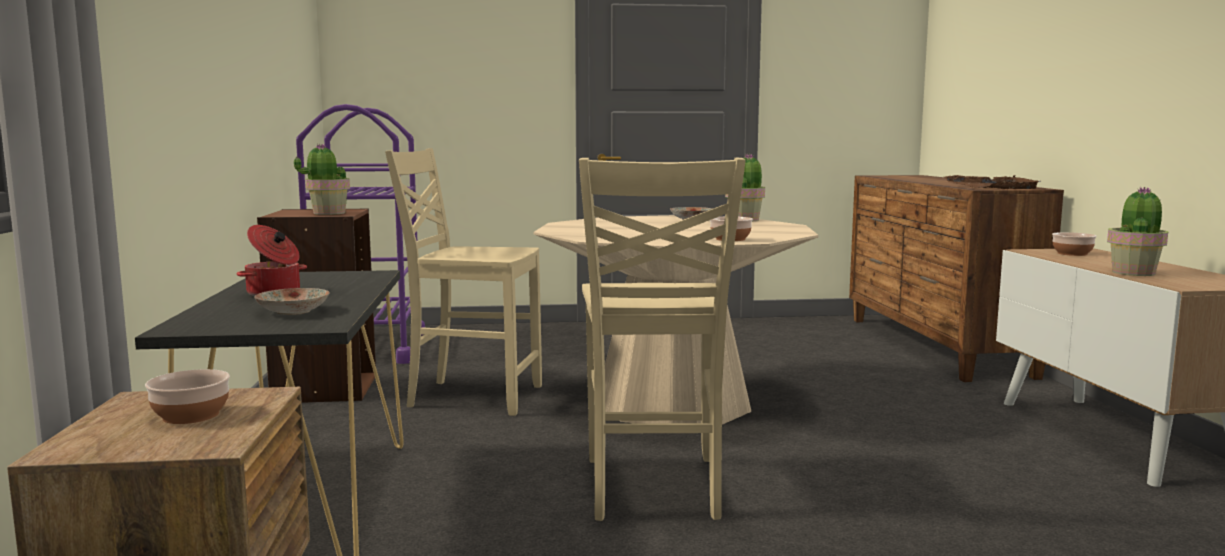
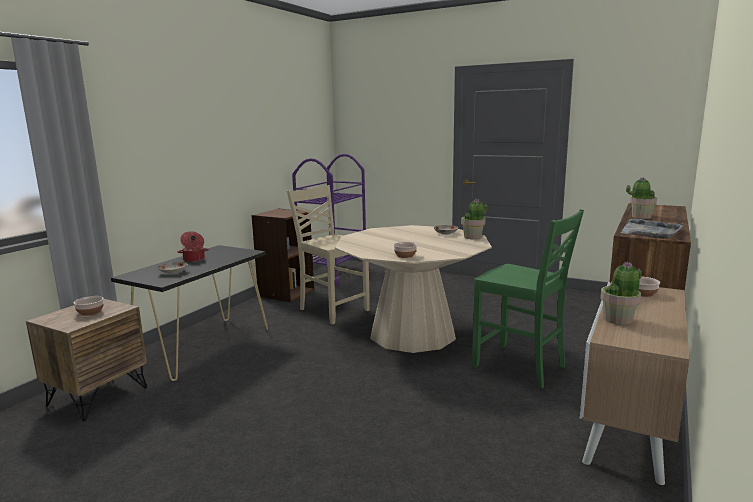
camera: 35 degrees right, 5 degrees up
potted plant [294,144,350,215] -> potted plant moved to [626,177,657,219]
beige chair [579,158,746,521] -> none
brown tray [944,175,1041,189] -> grey tray [621,219,684,239]
none -> green chair [472,209,584,388]

